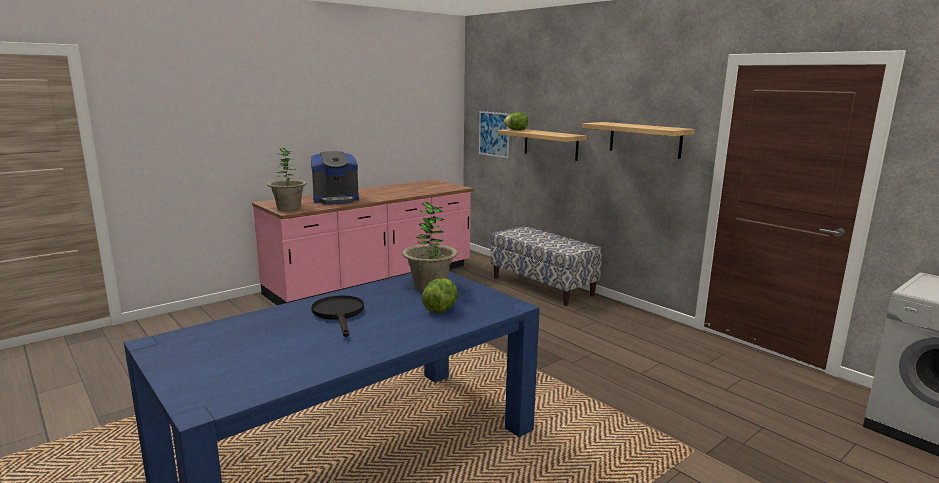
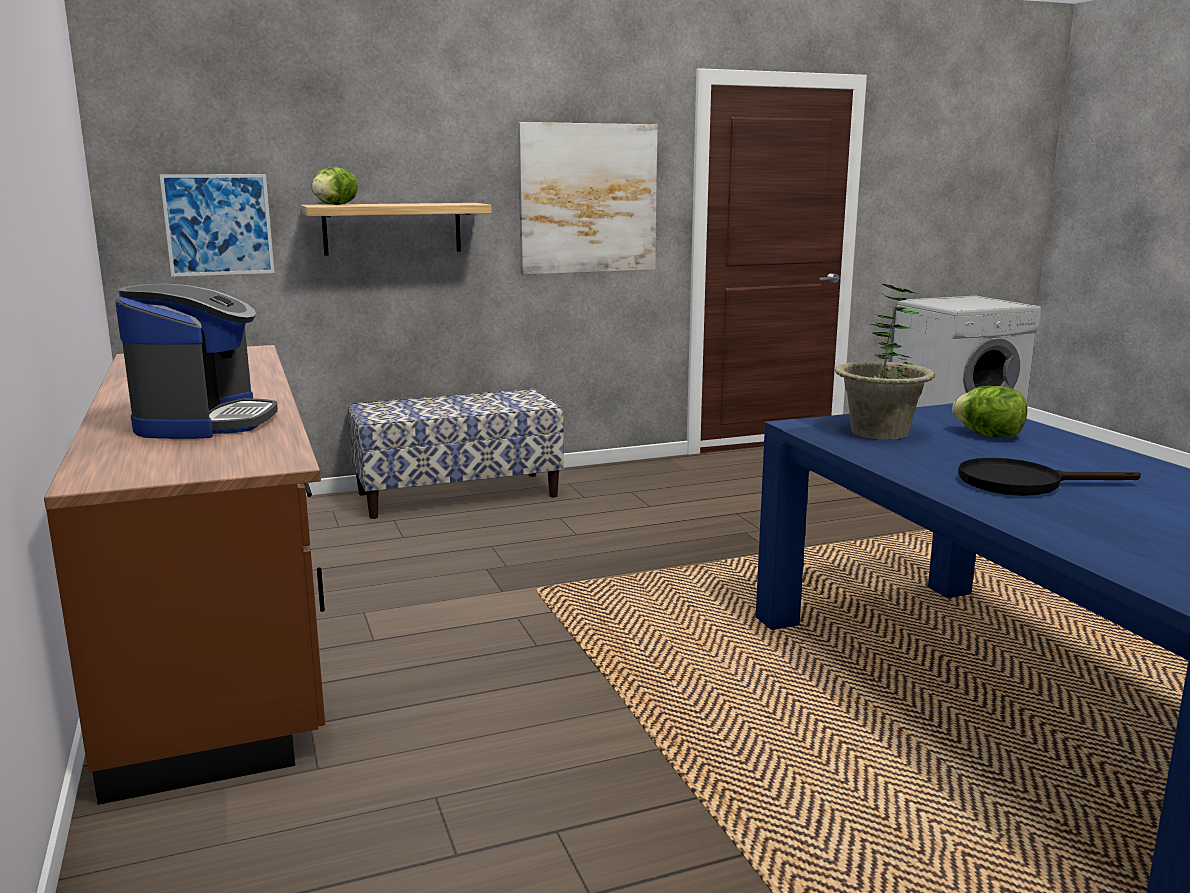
camera: 70 degrees left, 0 degrees up
pink counter [252,180,474,305] -> brown counter [44,345,325,805]
potted plant [267,148,307,210] -> none
shelf [582,122,695,159] -> picture [518,122,657,275]

